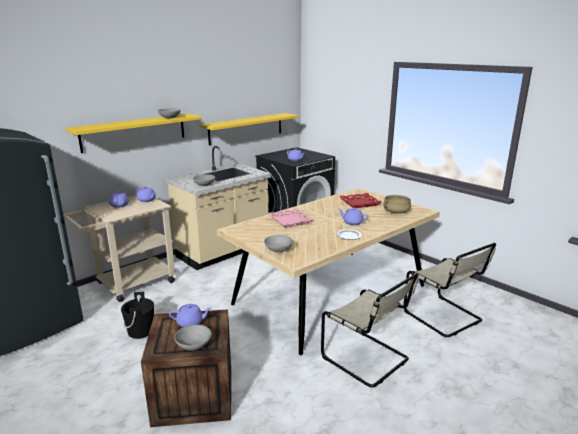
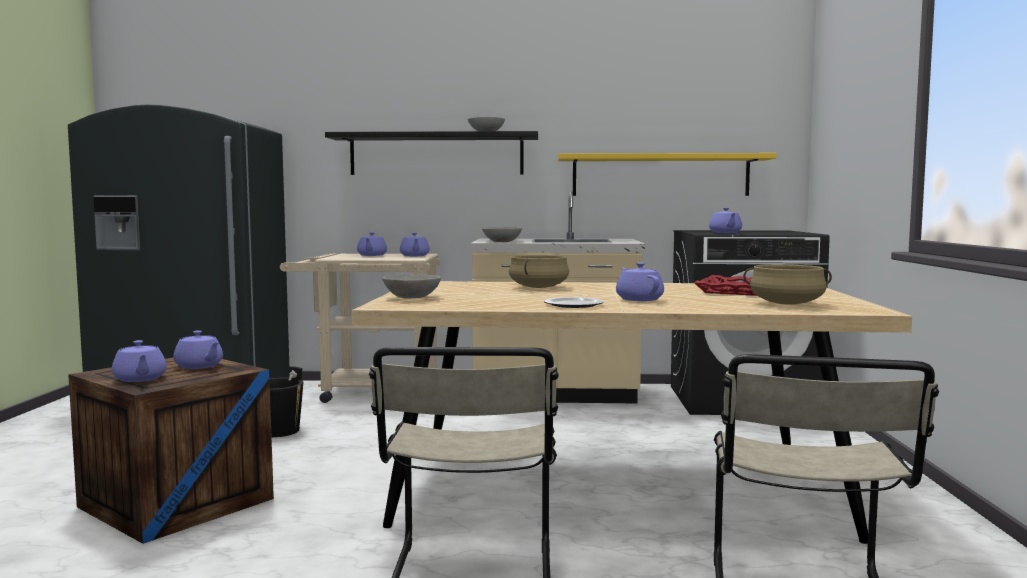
camera: 45 degrees right, 15 degrees down
yellow shelf [66,114,202,153] -> black shelf [325,131,538,175]
grey bowl [174,325,212,350] -> purple teapot [112,340,167,382]
pink tray [268,208,314,228] -> beige cooking pot [509,255,569,288]

